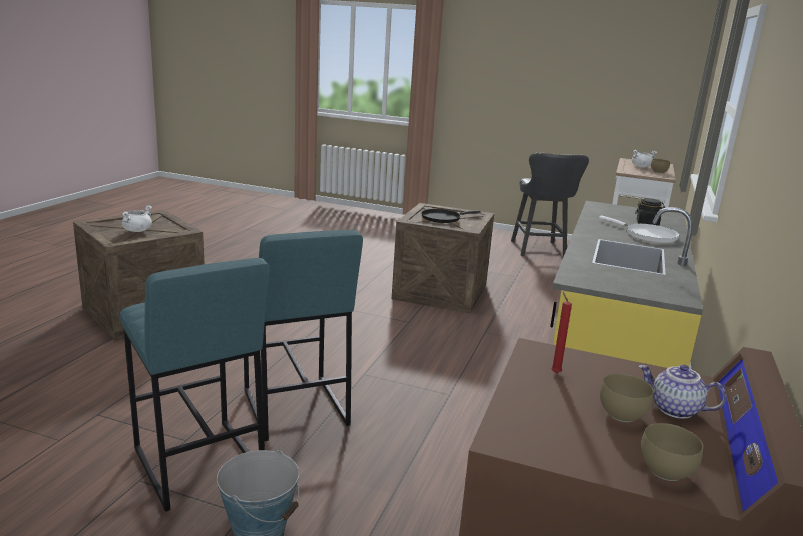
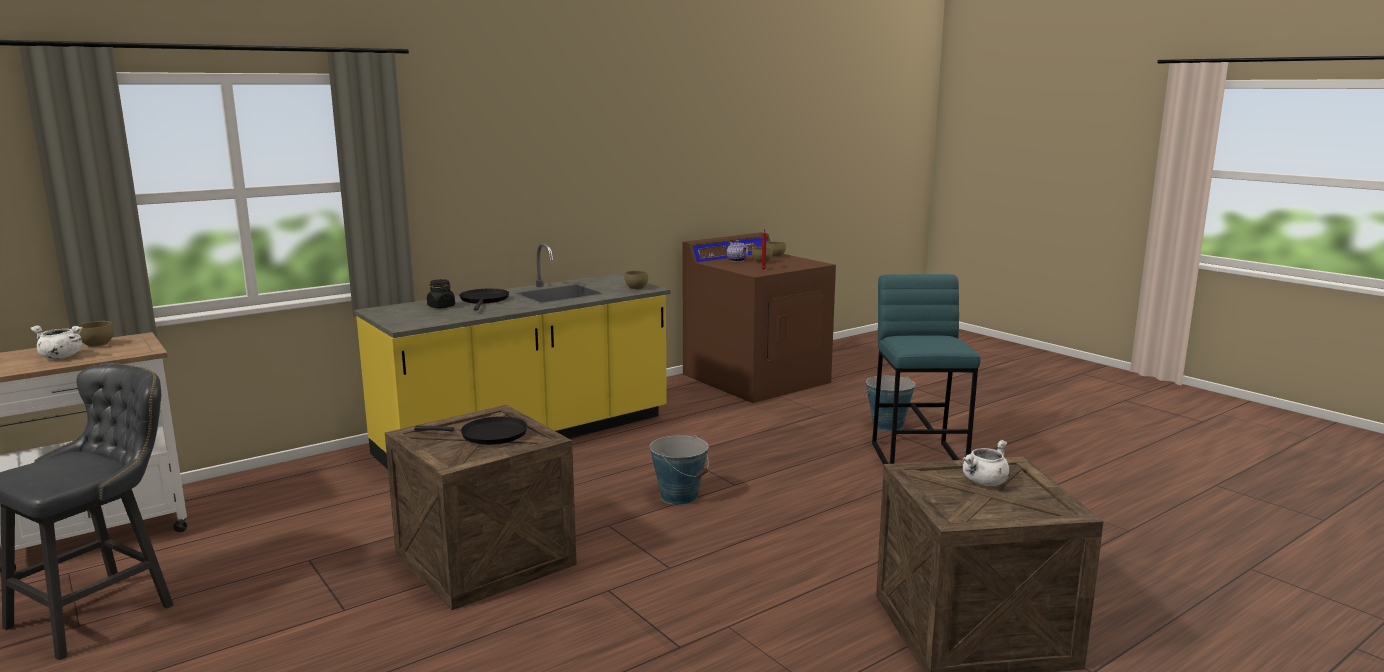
camera: 145 degrees left, 5 degrees down
turquoise stool [244,230,363,441] -> none
white frying pan [599,216,679,243] -> black frying pan [459,289,509,311]
none -> brown bowl [625,270,648,290]
none -> bucket [650,435,709,505]

